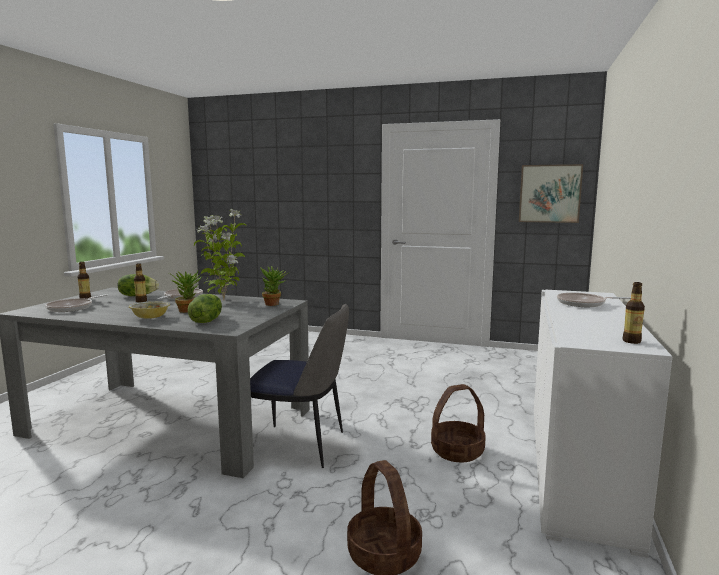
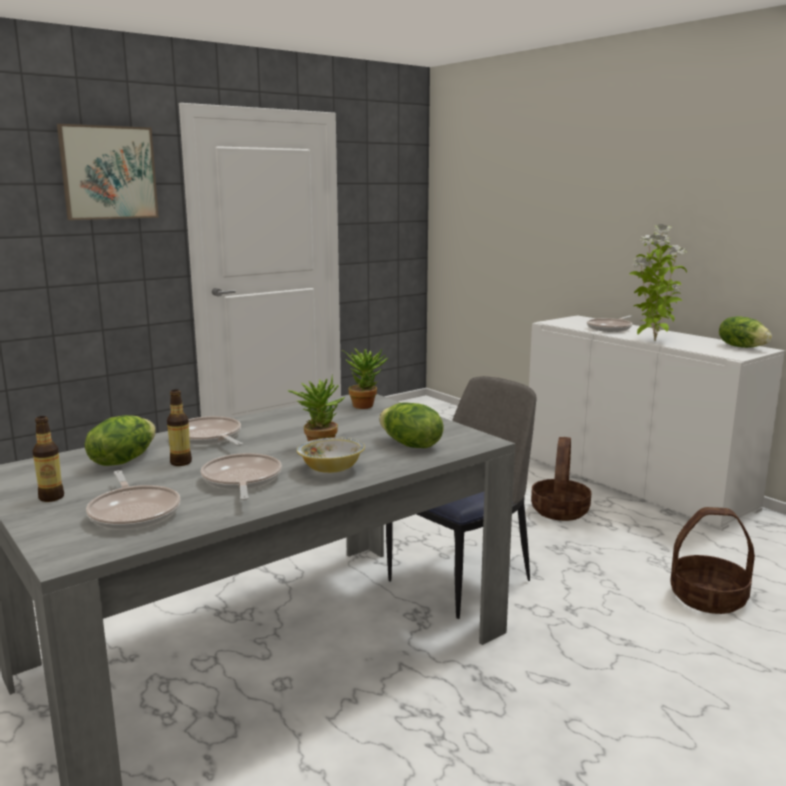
camera: 55 degrees left, 5 degrees up
potted plant [194,209,247,300] -> potted plant moved to [629,224,687,341]
picture [519,164,583,223] -> picture moved to [57,124,159,220]
bottle [623,282,645,344] -> lettuce [719,316,772,348]
none -> frying pan [201,453,282,500]

